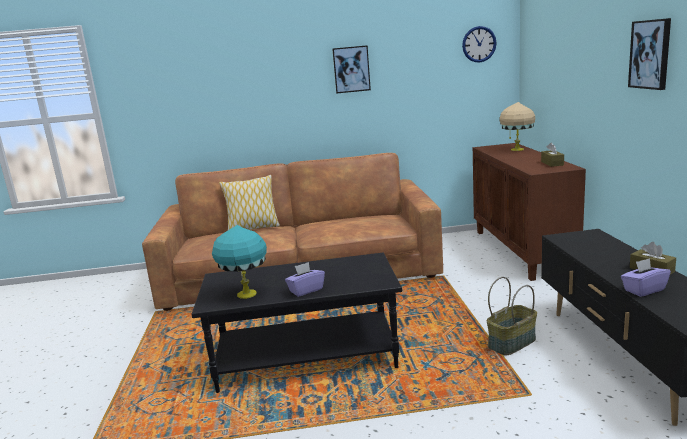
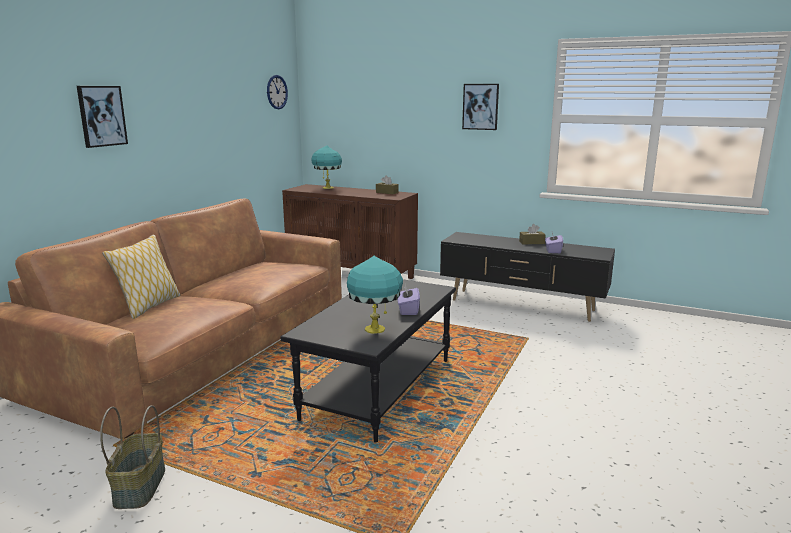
camera: 60 degrees left, 0 degrees up
picture [332,45,371,93] -> picture moved to [77,86,128,148]
basket [487,277,537,356] -> basket moved to [100,405,165,509]
beige table lamp [499,102,535,151] -> turquoise table lamp [311,146,342,189]

